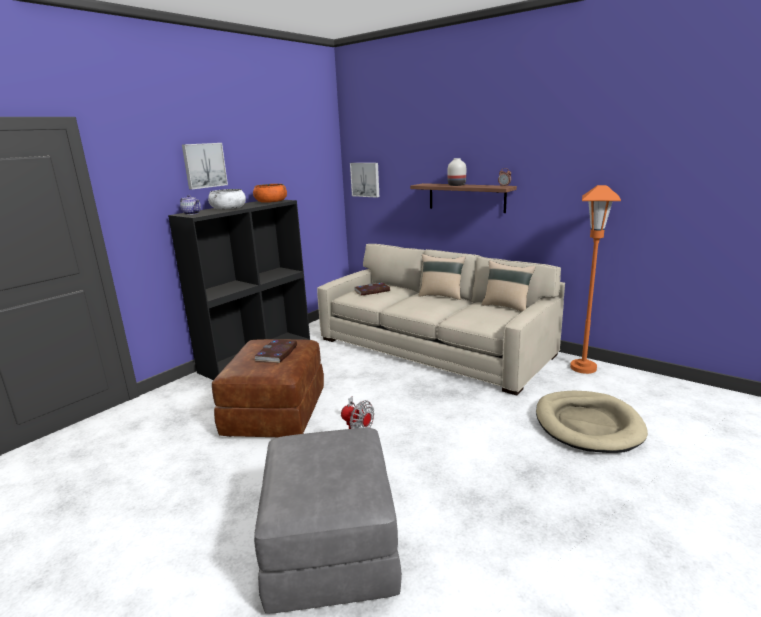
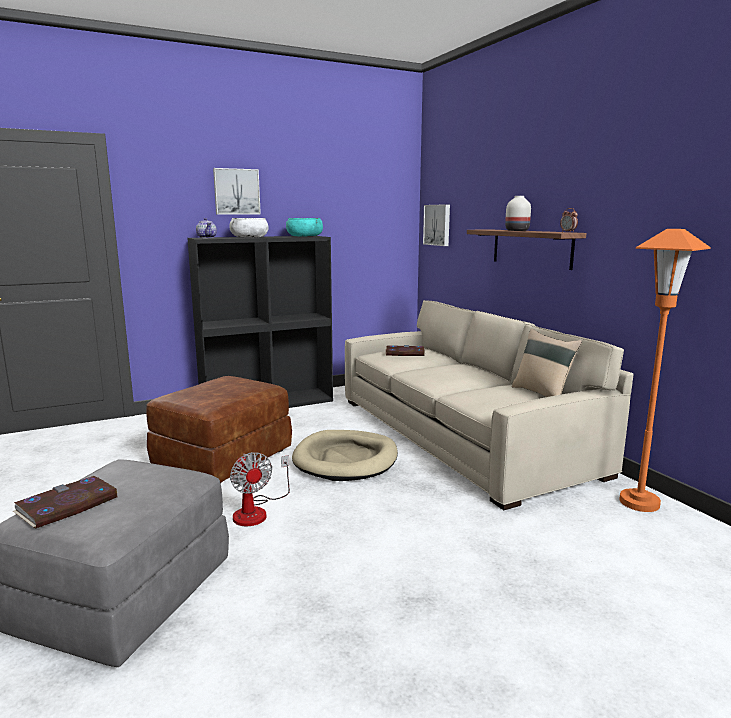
camera: 25 degrees right, 5 degrees down
orange bowl [253,184,287,203] -> turquoise bowl [286,218,323,237]
book [254,340,297,363] -> book moved to [13,476,118,529]
beige pillow [418,254,466,300] -> none
beige dog bed [536,391,648,453] -> beige dog bed moved to [292,430,398,481]

